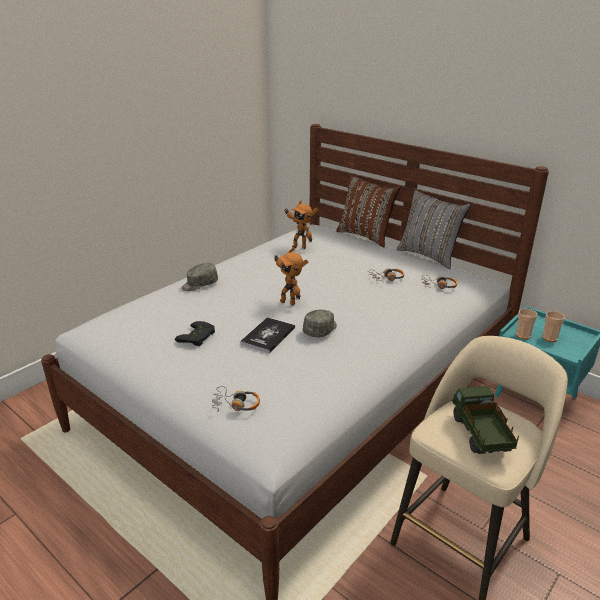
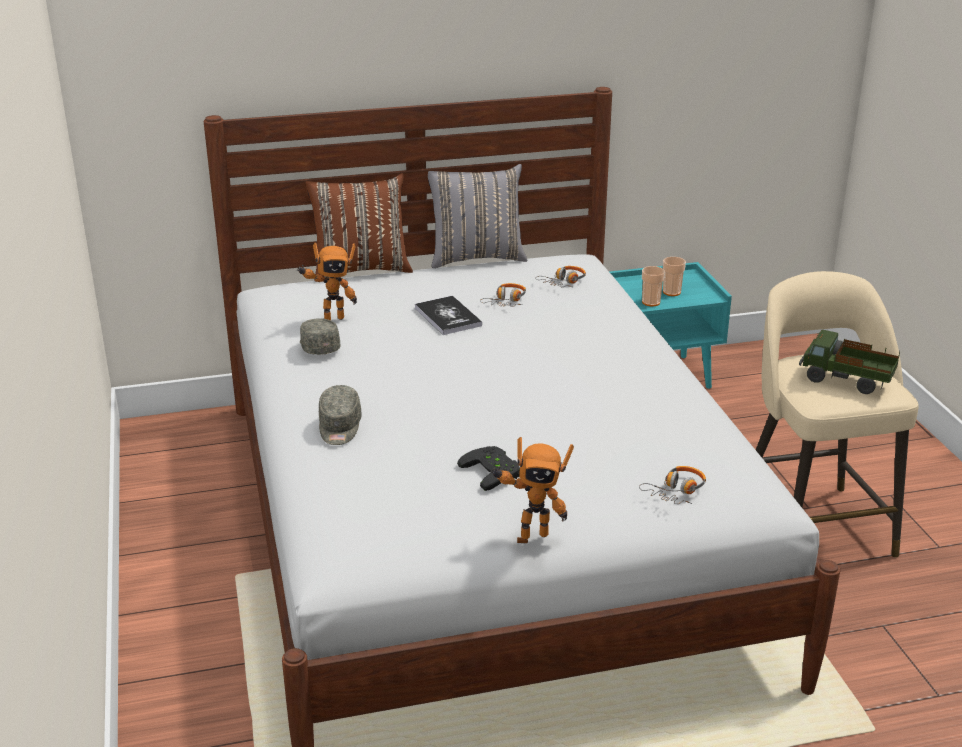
camera: 55 degrees left, 0 degrees up
book [240,317,295,353] -> book moved to [415,296,482,335]
toy robot [274,247,308,306] -> toy robot moved to [490,437,574,543]
grey cap [303,310,337,338] -> grey cap moved to [300,318,341,355]

